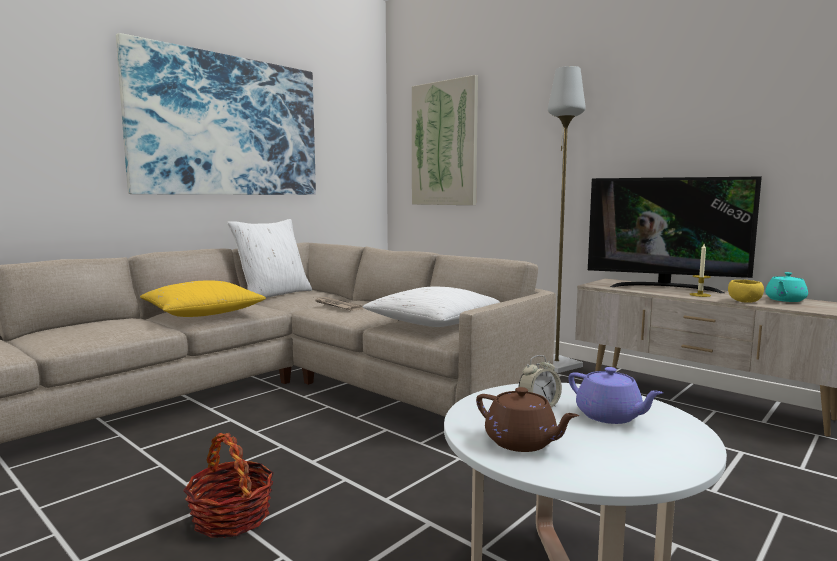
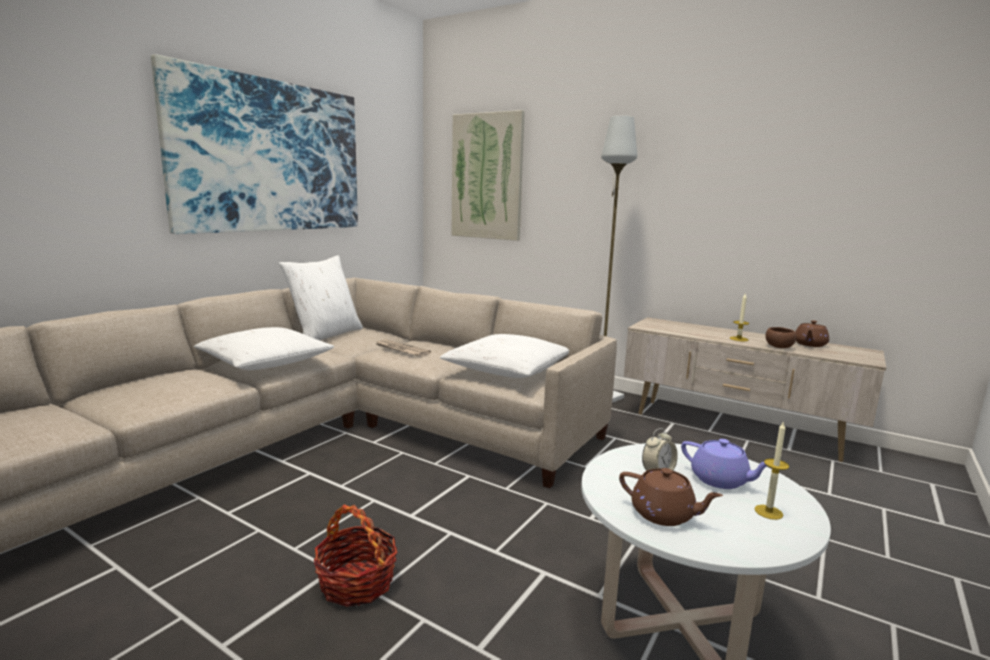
camera: 10 degrees left, 5 degrees up
yellow pillow [140,280,266,317] -> white pillow [194,327,334,370]
television [588,177,762,293] -> none
yellow bowl [728,280,764,303] -> brown bowl [766,327,796,348]
turquoise teapot [765,272,808,302] -> brown teapot [795,320,829,347]
none -> candle [754,421,789,520]

